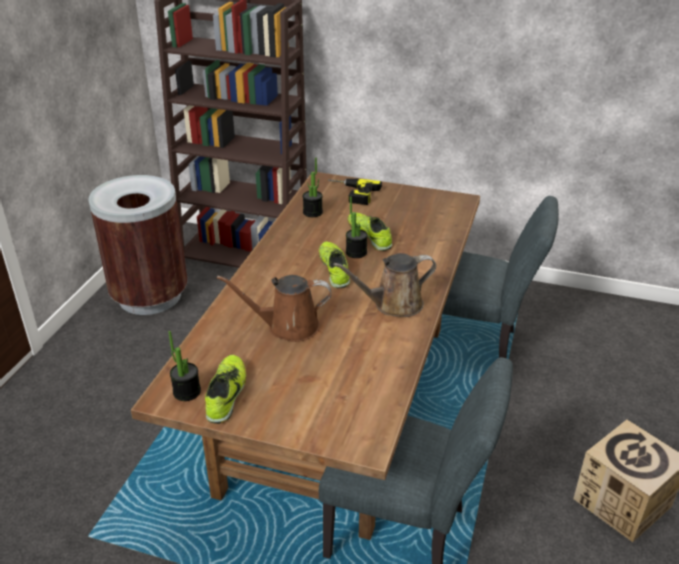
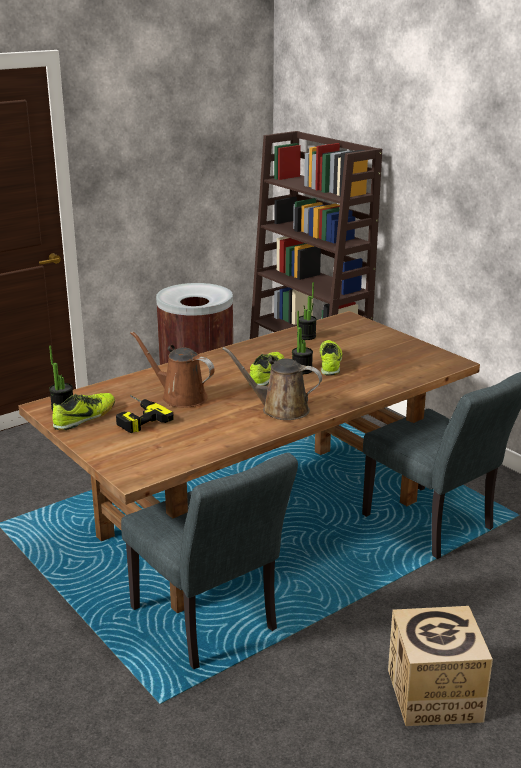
camera: 35 degrees right, 10 degrees down
power drill [328,178,382,205] -> power drill moved to [116,395,174,433]

